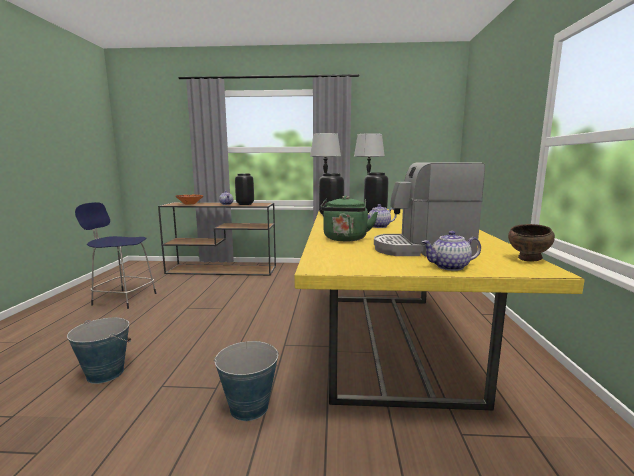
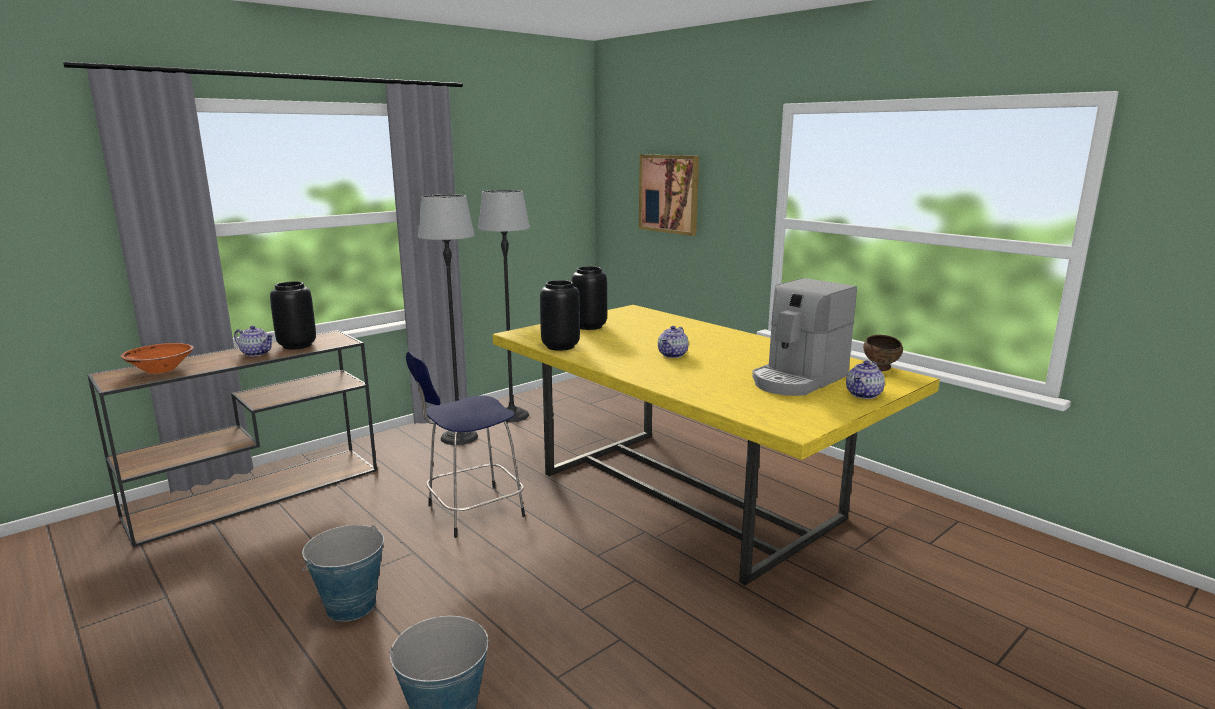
camera: 45 degrees left, 5 degrees up
blue stool [75,202,156,309] -> blue stool moved to [406,352,525,538]
bucket [214,341,279,421] -> bucket moved to [302,525,384,622]
green kettle [320,196,378,241] -> none
none -> picture [639,154,699,236]

